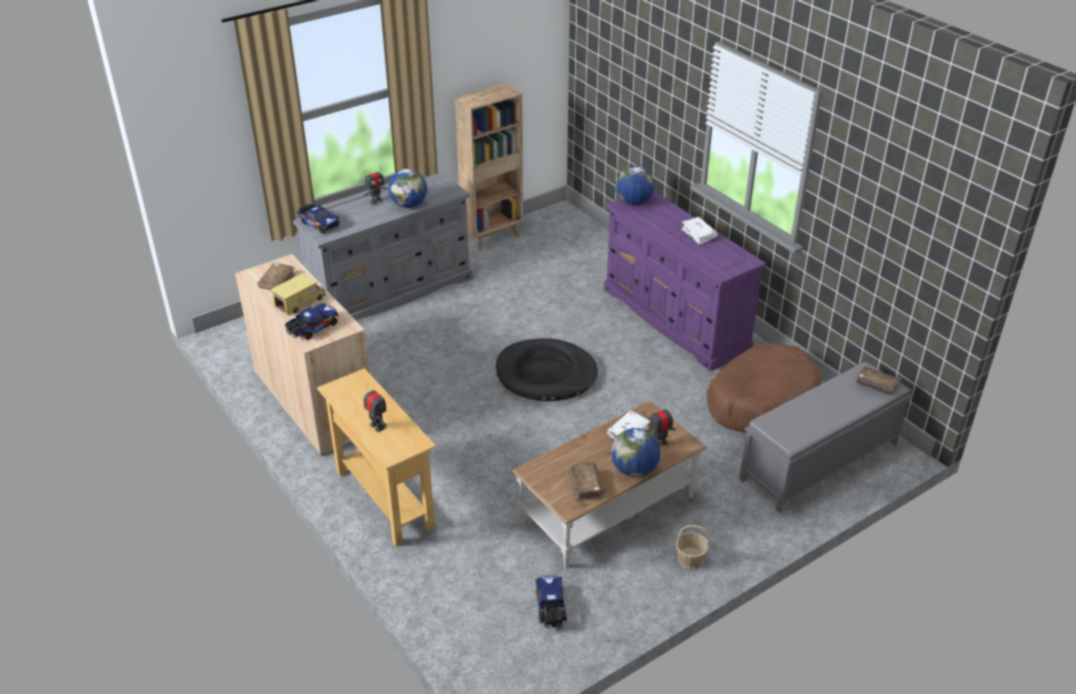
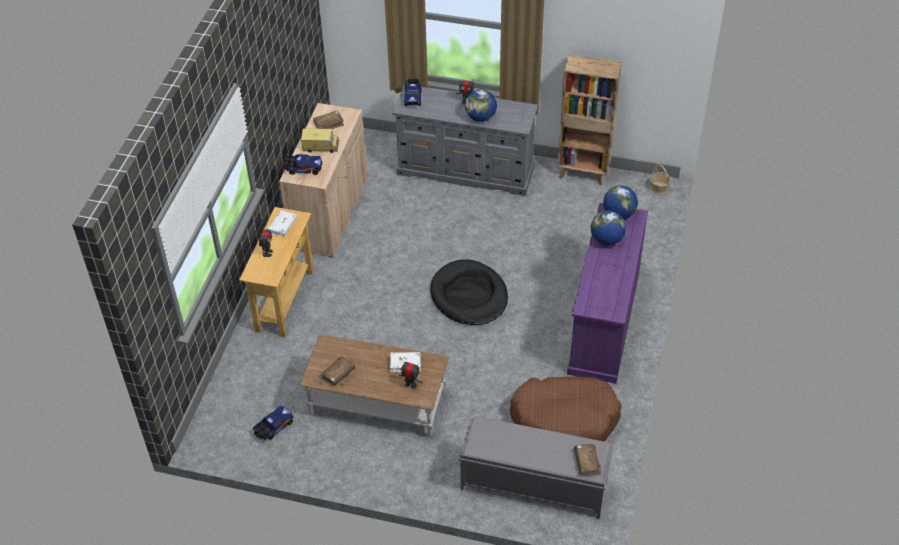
camera: 50 degrees right, 10 degrees up
globe [611,428,660,477] -> globe moved to [591,211,626,246]
basket [676,525,709,569] -> basket moved to [650,164,671,195]
white book [681,217,718,245] -> white book moved to [268,210,297,237]

